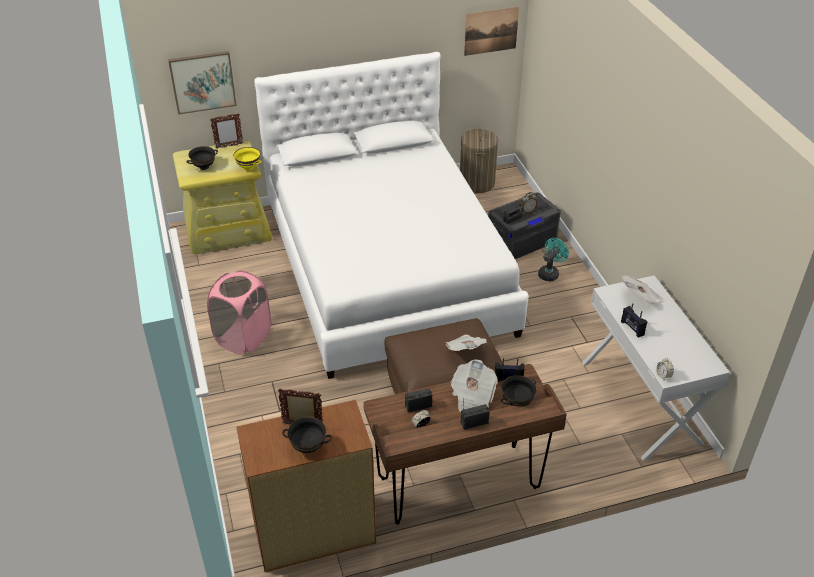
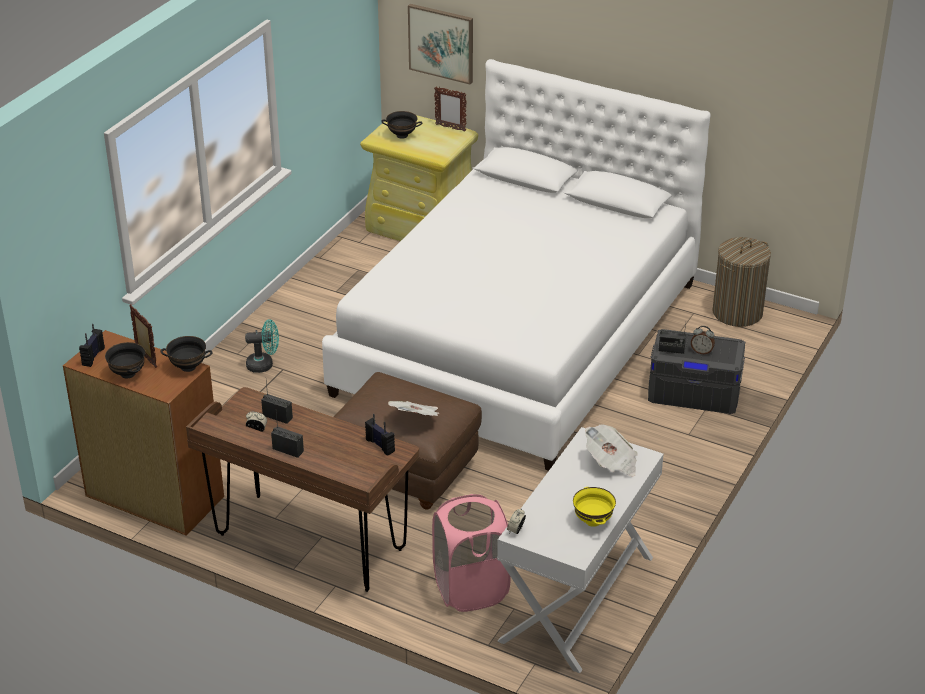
camera: 45 degrees right, 5 degrees down
pink laundry basket [207,270,271,355] -> pink laundry basket moved to [432,494,511,612]
yellow bowl [233,147,262,171] -> yellow bowl moved to [573,487,616,527]
newspaper [450,359,498,412] -> none
picture [464,7,519,56] -> none
black bowl [501,375,537,406] -> black bowl moved to [161,336,213,372]
turquoise fan [538,238,569,281] -> turquoise fan moved to [245,319,279,373]
radio [621,303,647,338] -> radio moved to [79,324,105,367]

